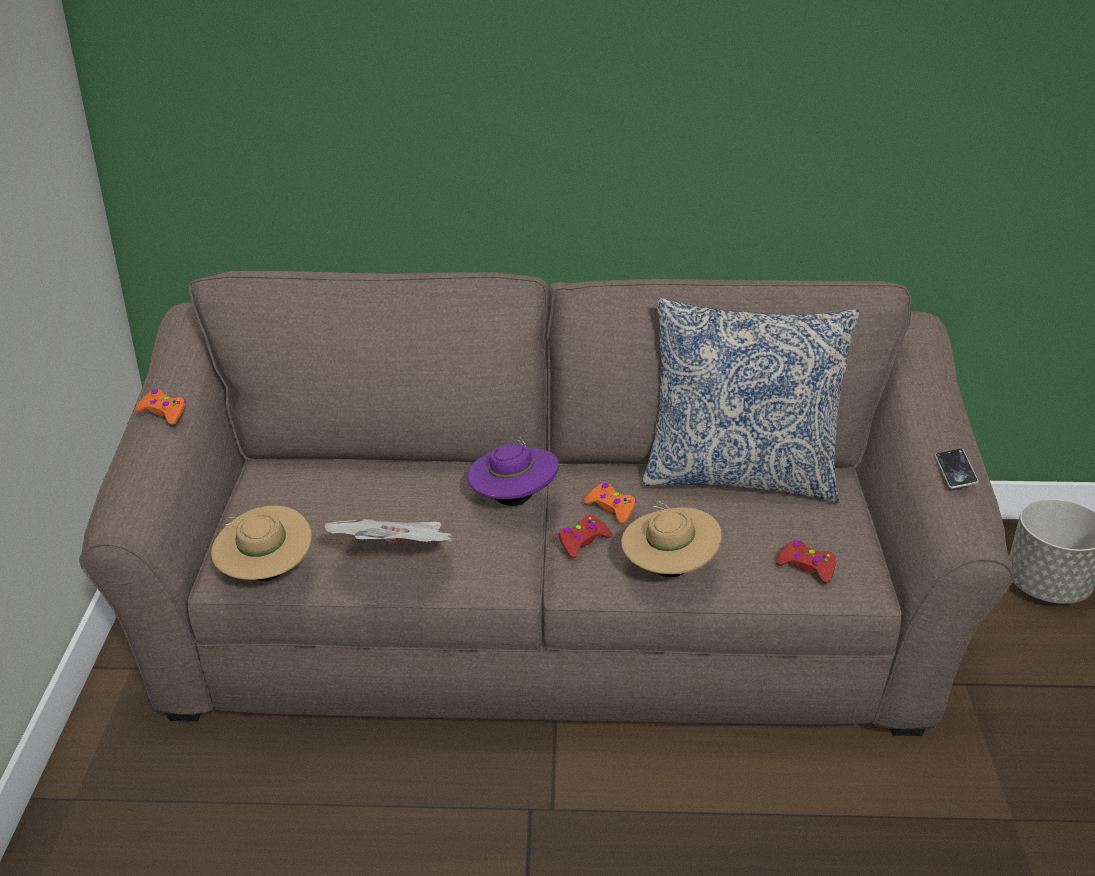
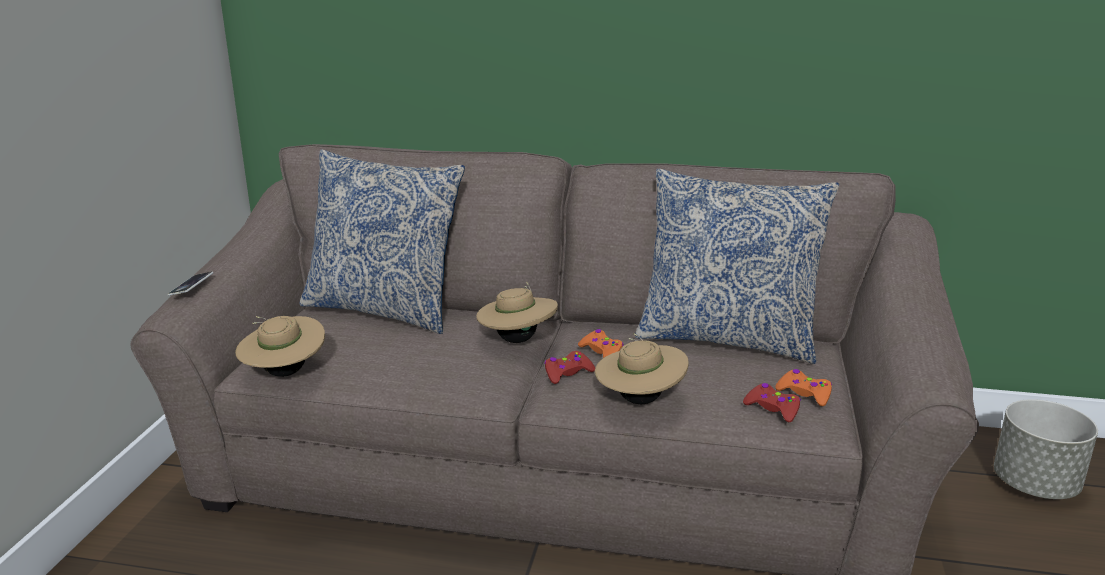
camera: 10 degrees right, 10 degrees down
orange game controller [135,389,186,425] -> orange game controller moved to [775,369,832,406]
newspaper [324,519,452,543] -> none
purple hat [467,435,559,506] -> beige hat [476,282,558,343]
phone [935,449,978,489] -> phone moved to [167,272,213,296]
none -> pillow [300,150,465,334]

